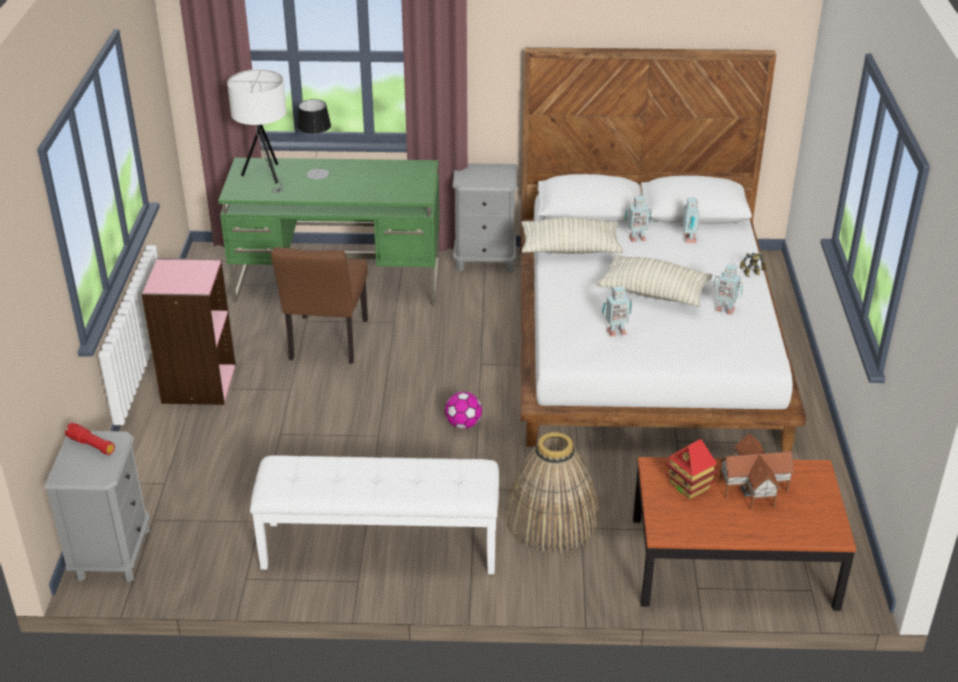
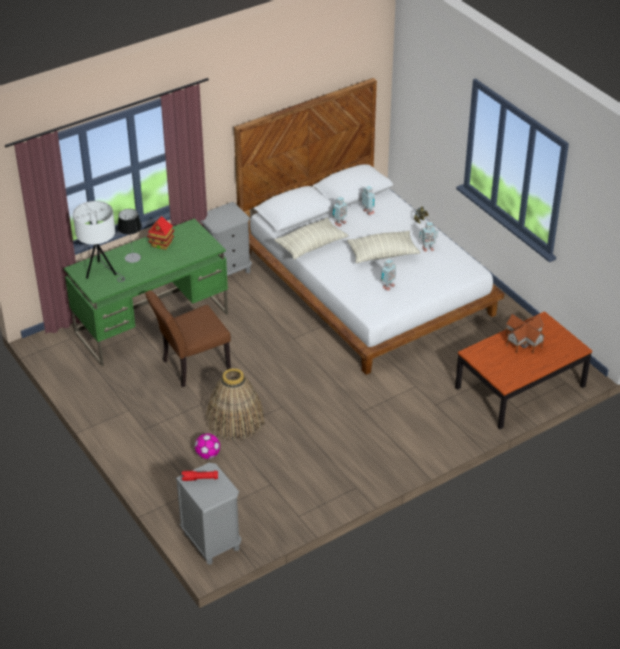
camera: 35 degrees left, 5 degrees up
pink bookcase [141,258,236,405] -> none
white bench [250,455,499,574] -> none
brown chair [271,247,368,364] -> brown chair turned 90 degrees clockwise [145,290,231,387]
football [445,392,482,429] -> football moved to [195,433,220,459]
basket [505,432,599,553] -> basket moved to [206,368,264,441]
toy house [665,439,718,499] -> toy house moved to [147,216,174,250]

